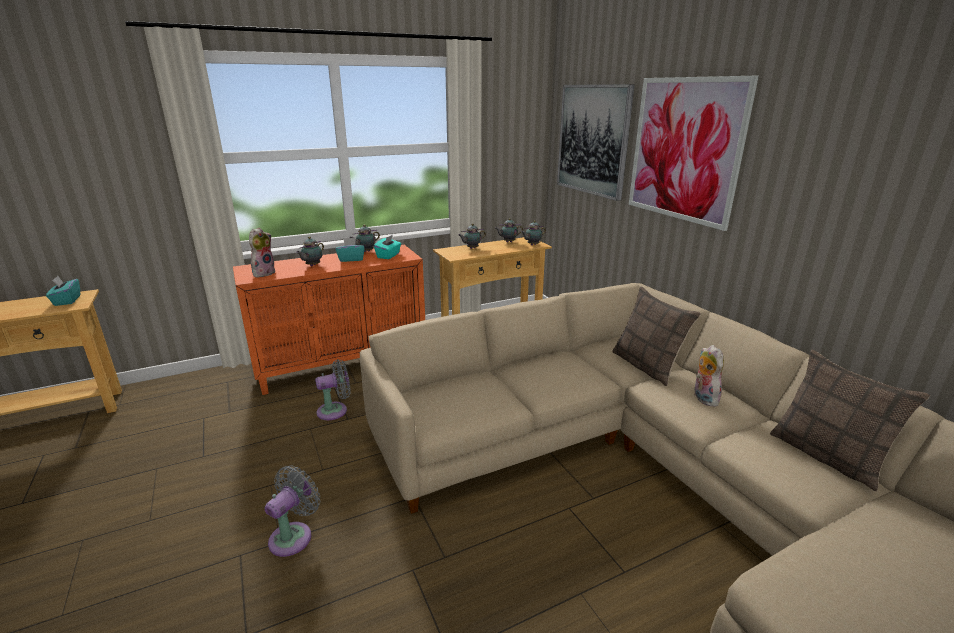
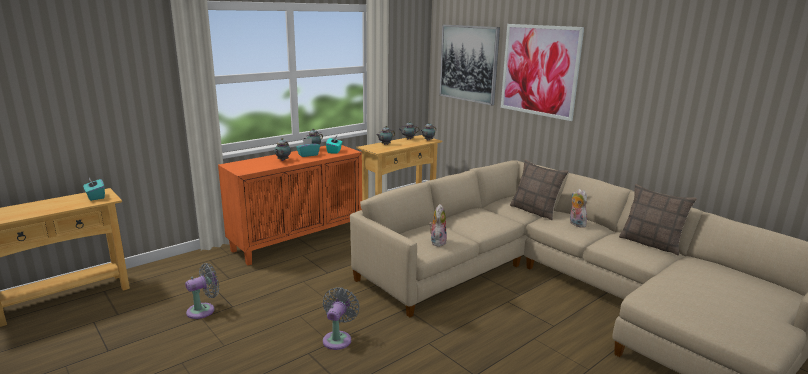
camera: 15 degrees left, 5 degrees down
plush toy [249,227,275,277] -> plush toy moved to [429,204,447,247]
grey fan [315,359,350,420] -> grey fan moved to [185,263,219,319]

